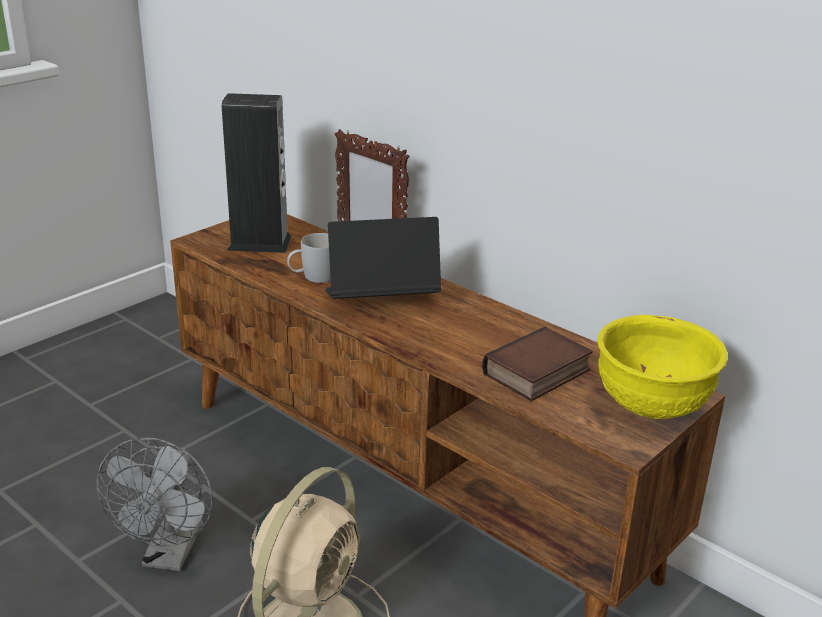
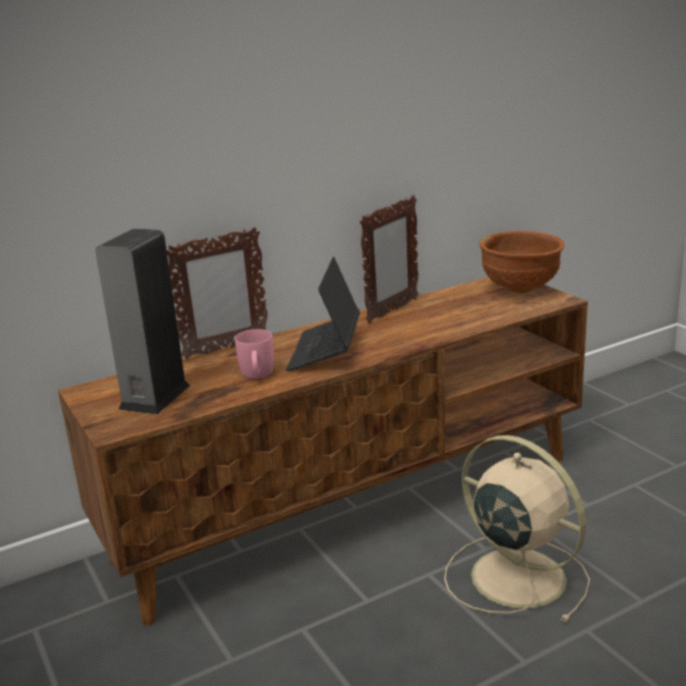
camera: 70 degrees left, 5 degrees down
grey fan [96,438,213,571] -> none
white mug [287,233,331,283] -> pink mug [235,329,274,379]
book [482,327,593,401] -> none
yellow bowl [598,315,727,419] -> brown bowl [479,231,565,293]
none -> picture frame [360,195,419,323]

